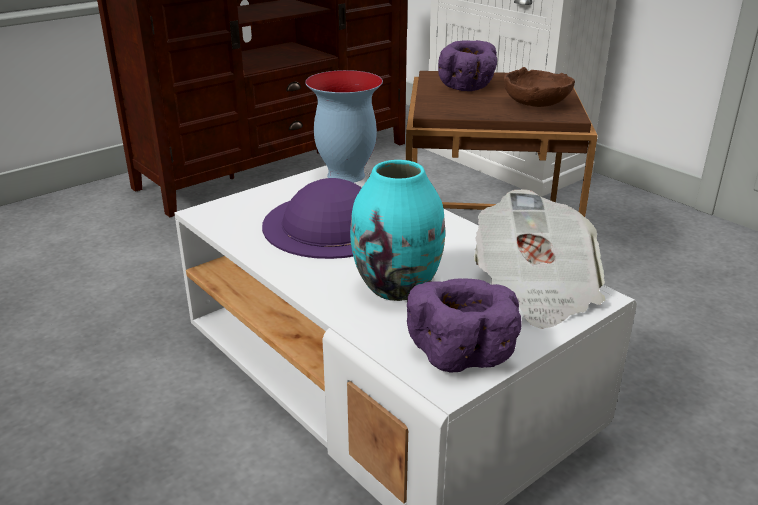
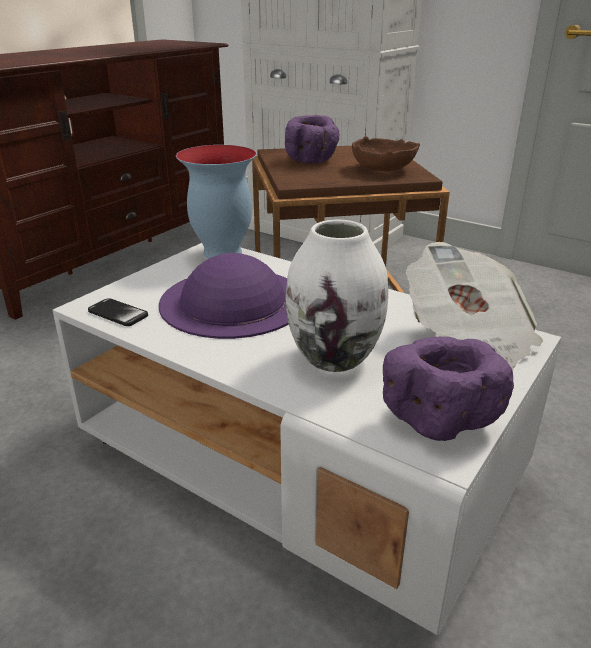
camera: 15 degrees left, 0 degrees up
turquoise vase [350,160,445,301] -> white vase [286,220,388,372]
none -> phone [88,298,148,326]

